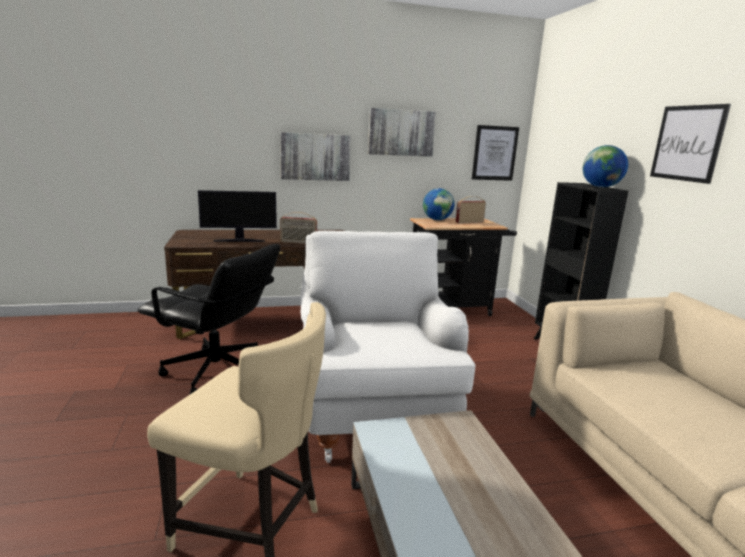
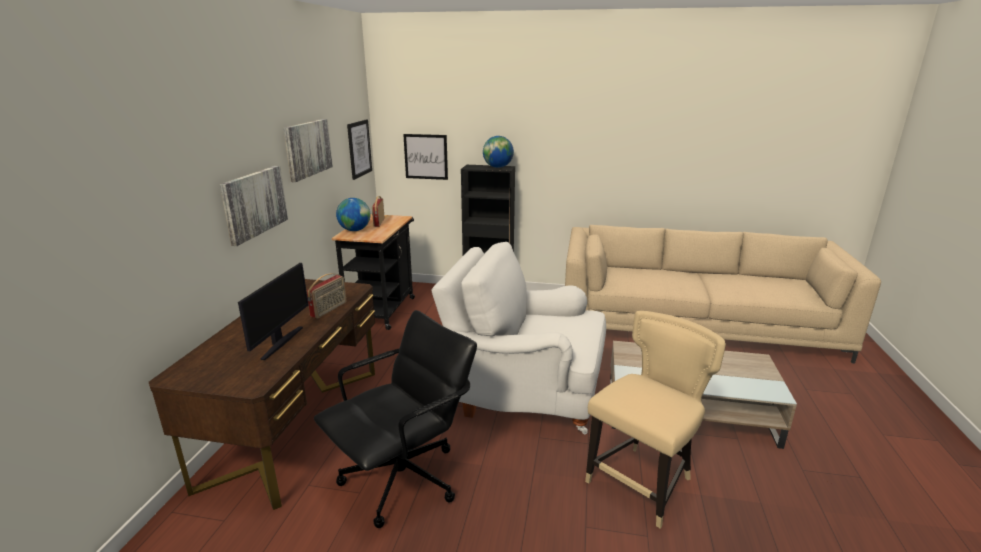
camera: 65 degrees left, 5 degrees up
picture [650,104,731,184] -> picture moved to [403,134,448,180]

